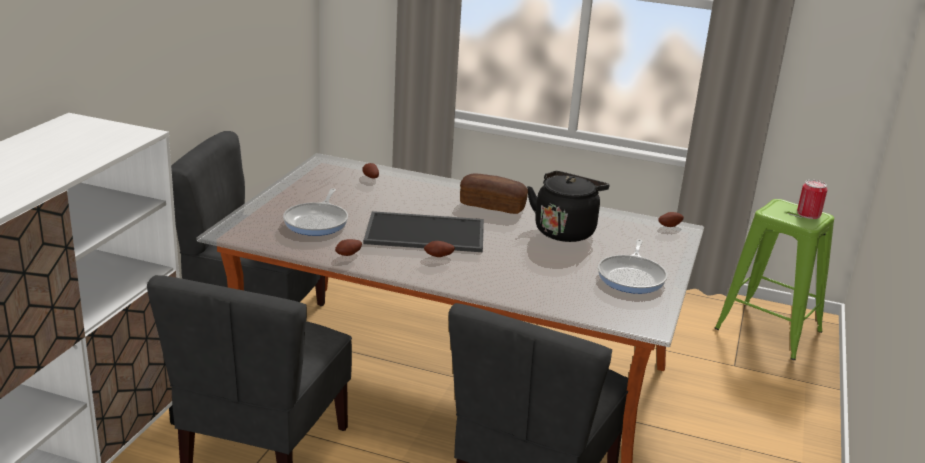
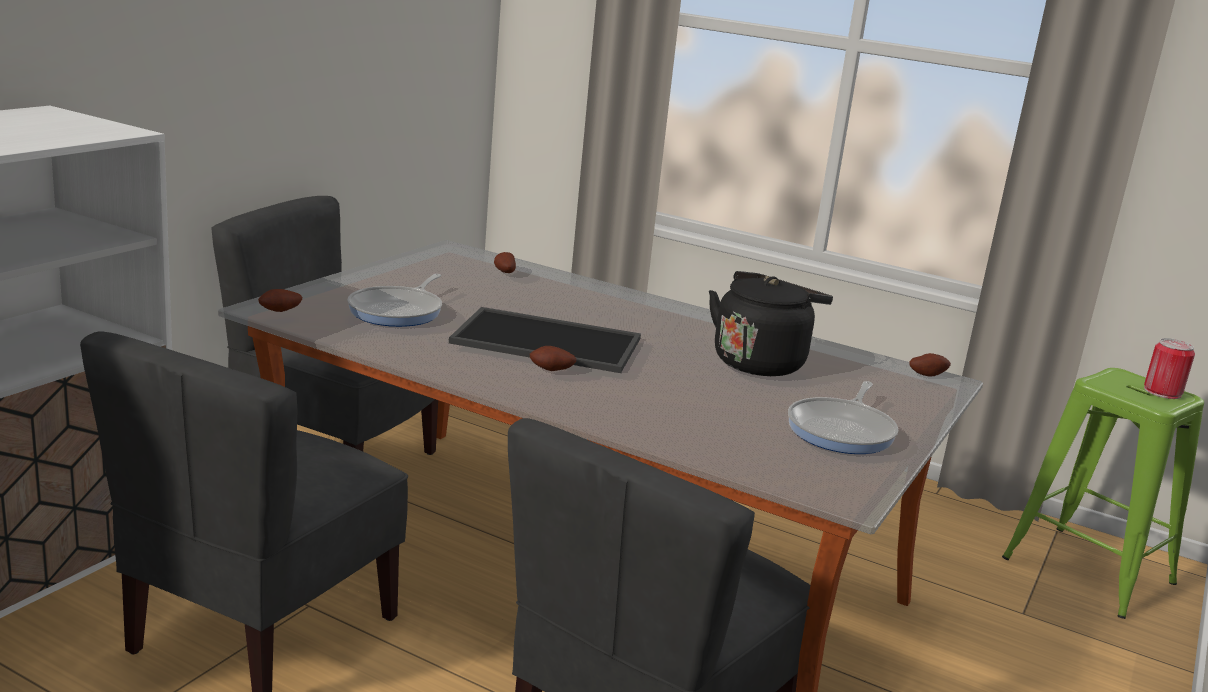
camera: 10 degrees right, 5 degrees down
potato [335,239,362,256] -> potato moved to [258,289,302,312]
bread [460,173,528,214] -> none

